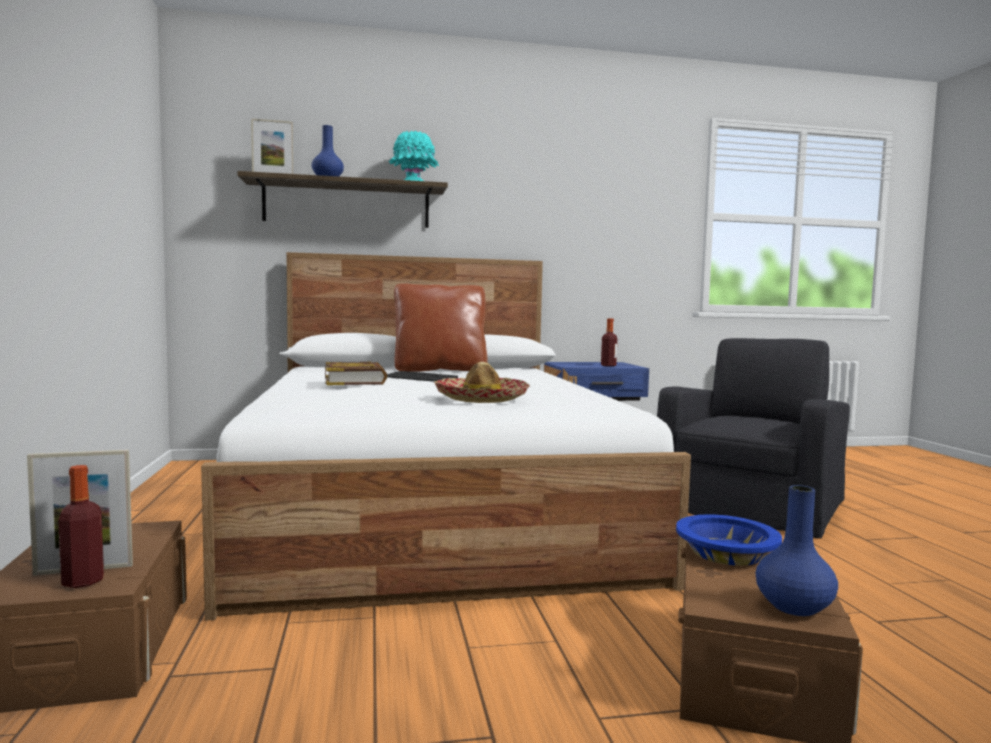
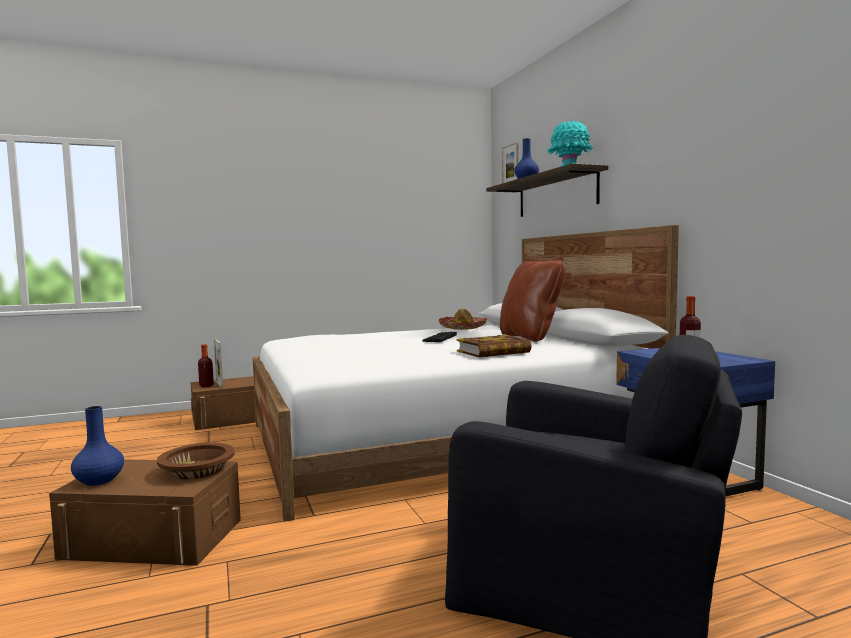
camera: 80 degrees right, 0 degrees up
book [325,361,387,385] -> book moved to [457,335,532,357]
hat [434,362,530,403] -> hat moved to [438,308,488,330]
blue bowl [676,514,782,566] -> brown bowl [157,443,235,479]

